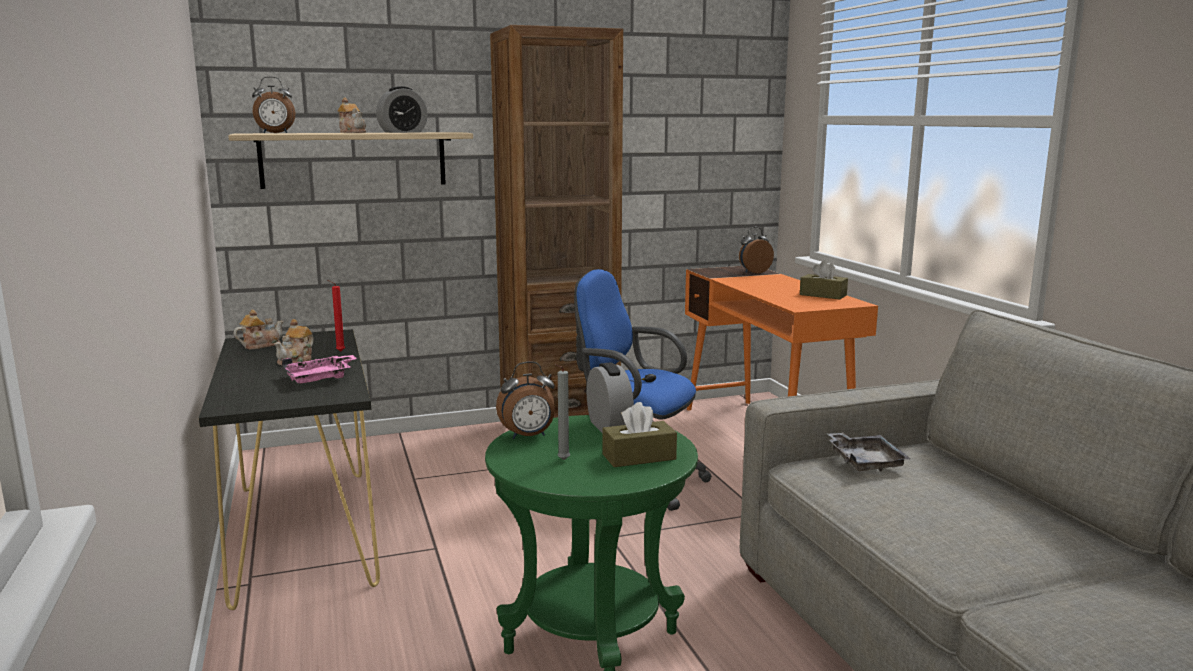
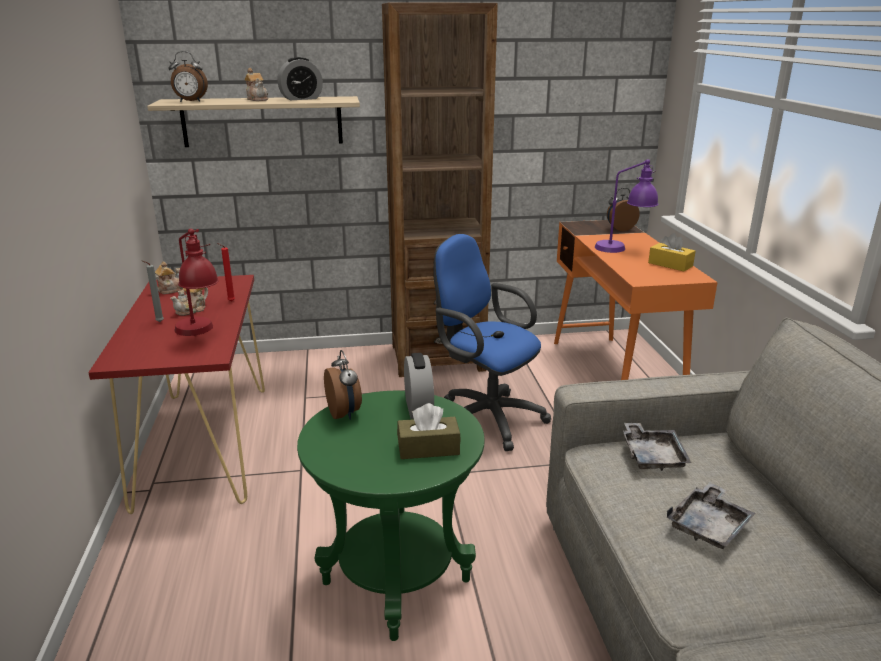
camera: 10 degrees right, 10 degrees up
black console table [199,329,380,610] -> red console table [88,275,265,514]
pink tray [282,355,357,383] -> red table lamp [175,229,219,336]
alarm clock [496,361,555,439] -> alarm clock turned 105 degrees counterclockwise [324,350,362,420]
grey candle [554,364,570,460] -> grey candle moved to [143,261,164,322]
brown tissue box [800,260,848,300] -> yellow tissue box [648,233,696,271]
none -> purple table lamp [595,159,659,253]
none -> grey tray [667,482,756,549]

